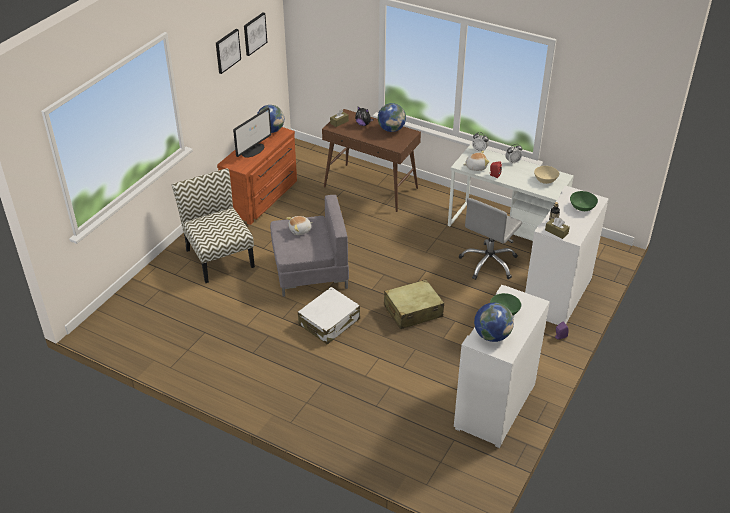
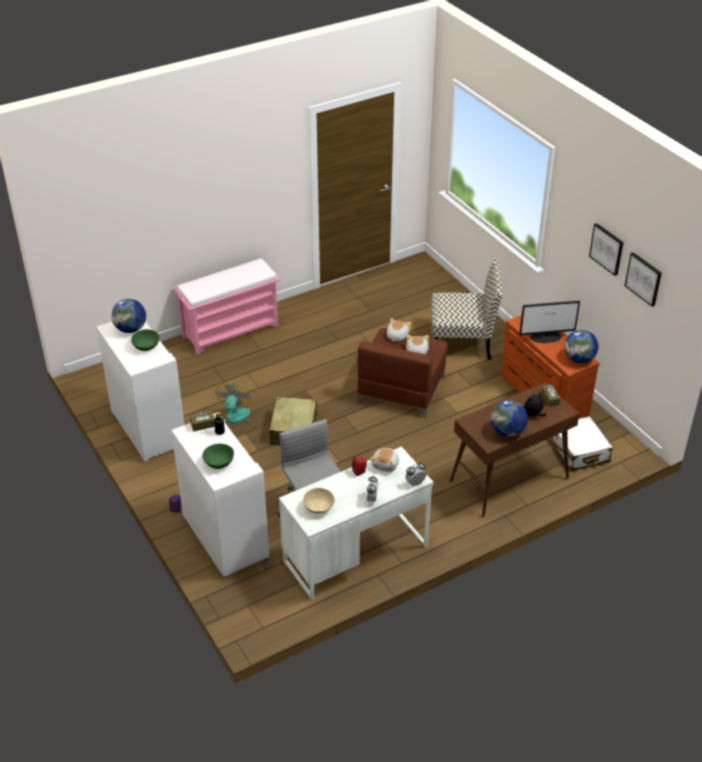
camera: 120 degrees right, 0 degrees up
monitor [233,108,272,157] -> monitor turned 75 degrees counterclockwise [519,301,580,343]
grey armchair [270,195,349,297] -> brown armchair [357,328,448,418]
white suitcase [298,287,360,344] -> white suitcase moved to [551,416,613,471]
none -> pink bench [174,258,280,355]
none -> fan [215,382,255,433]
none -> plush toy [387,318,411,341]

